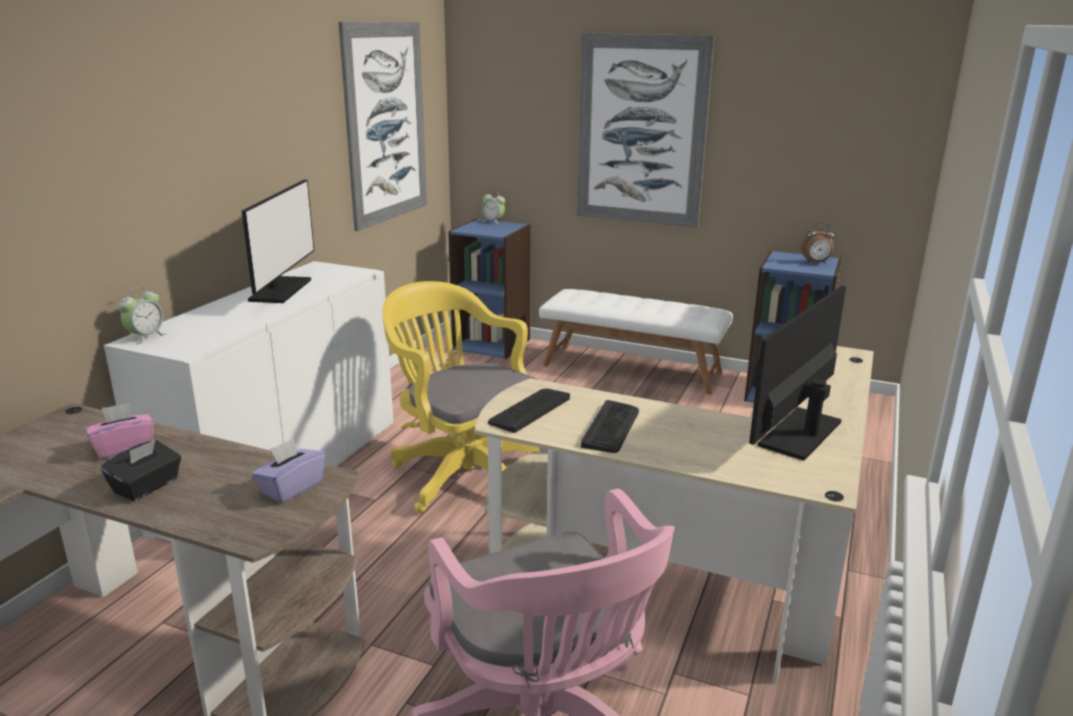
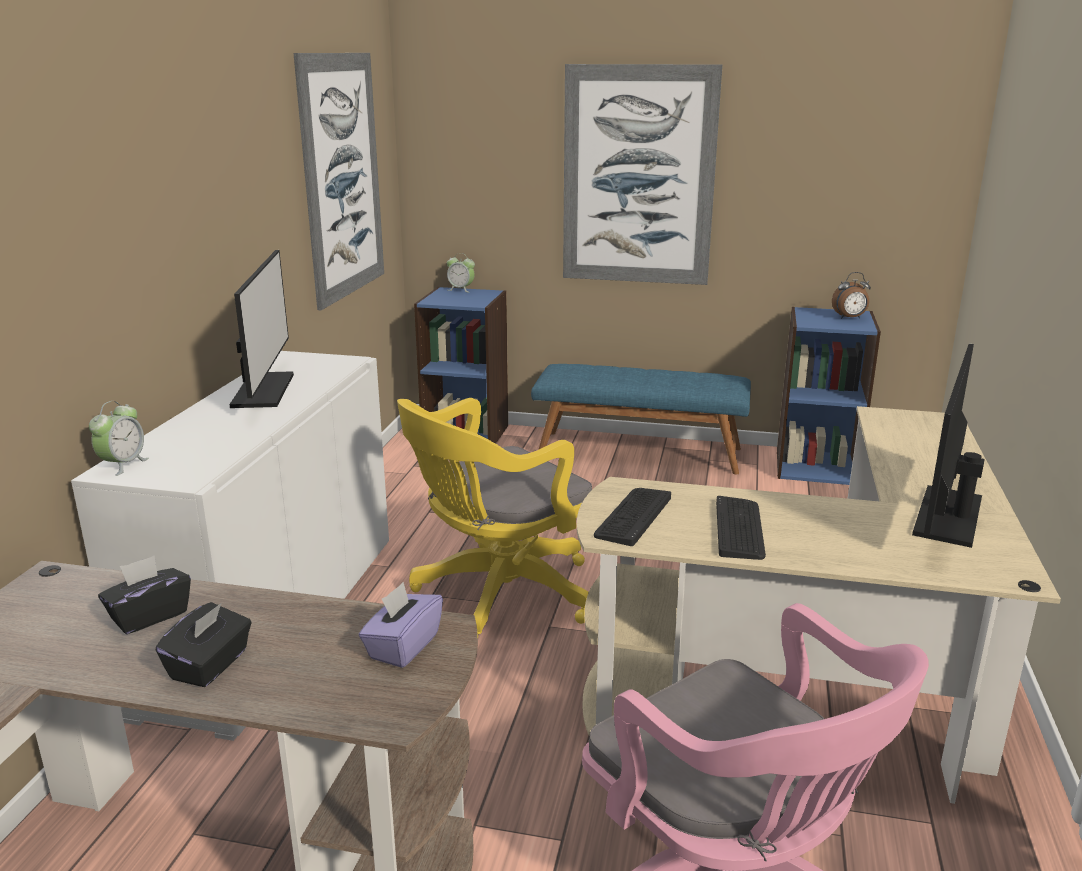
camera: 10 degrees left, 0 degrees up
pink tissue box [86,403,154,459] -> black tissue box [98,556,191,634]
yellow office chair [382,281,540,513] -> yellow office chair turned 75 degrees counterclockwise [397,398,592,634]
white bench [539,289,733,395] -> blue bench [531,364,751,474]

